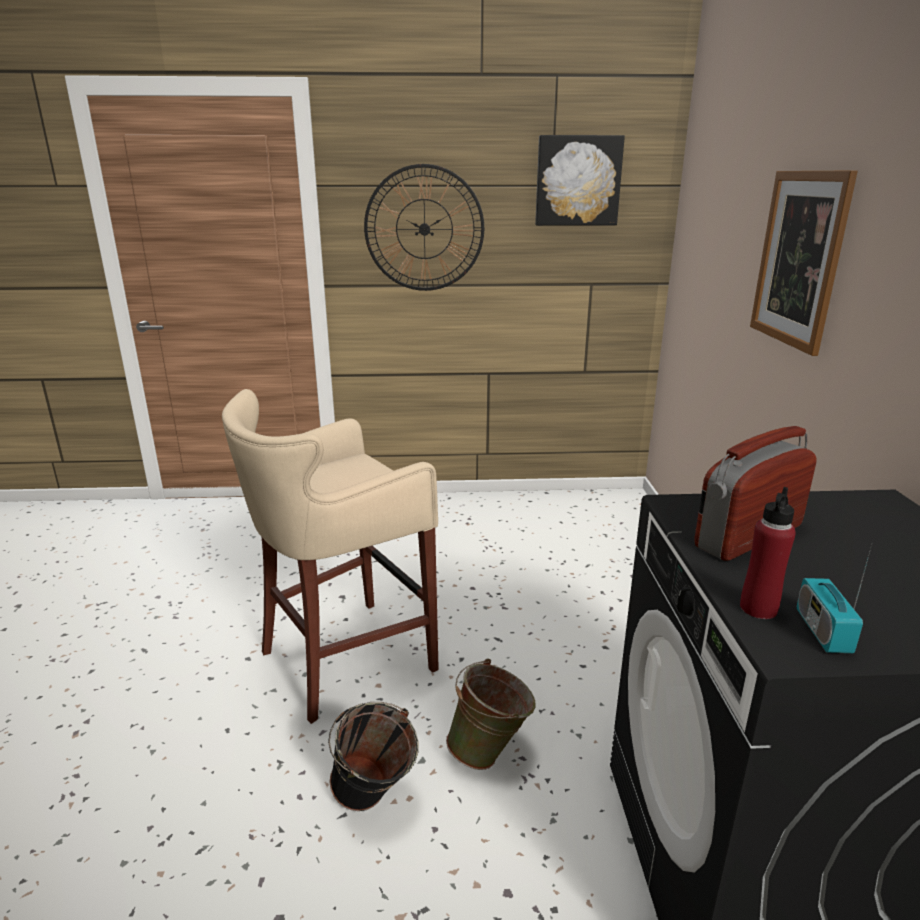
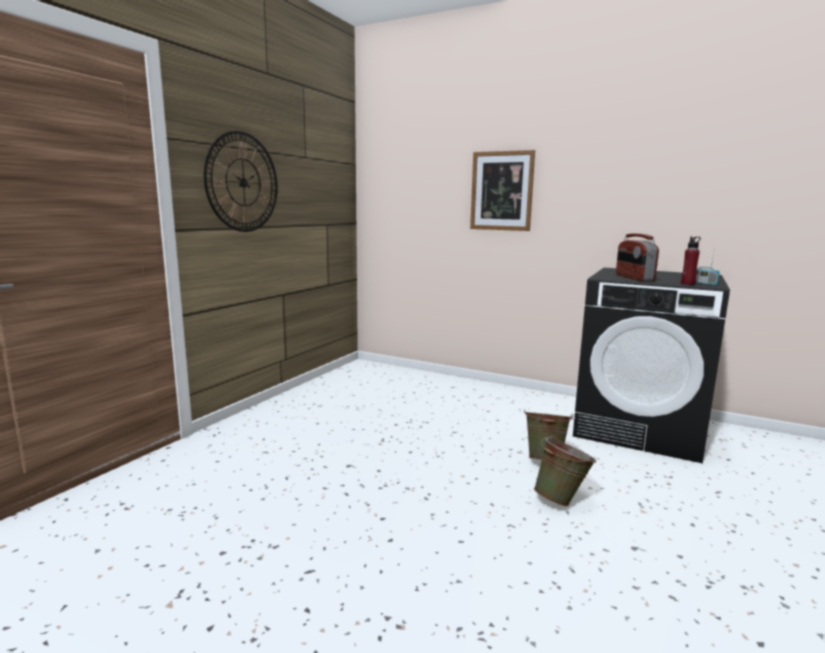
camera: 60 degrees left, 10 degrees down
beige stool [222,389,439,724] -> none
black bucket [328,702,419,811] -> green bucket [534,435,596,507]
picture [535,135,625,226] -> none

